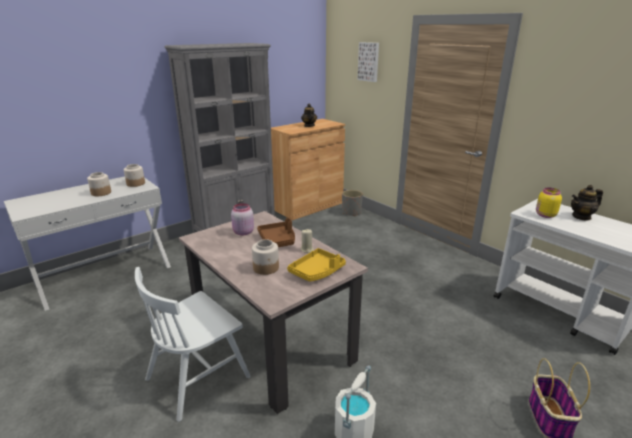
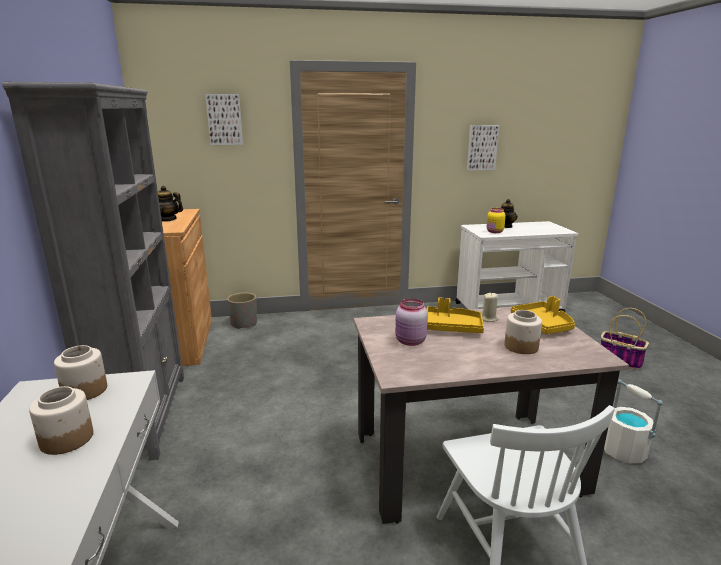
camera: 60 degrees left, 5 degrees down
brown tray [257,218,295,247] -> yellow tray [426,298,484,333]
none -> picture [467,125,499,171]

